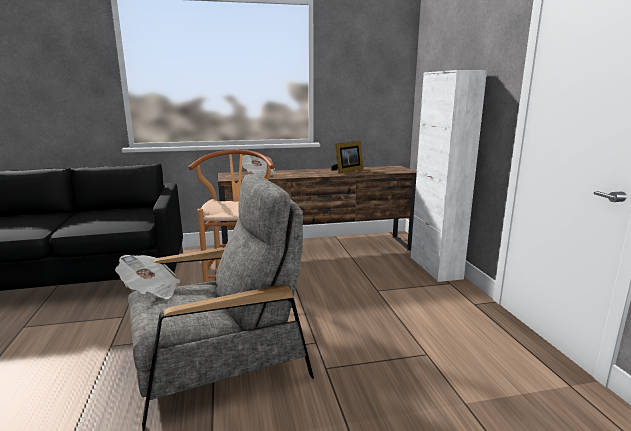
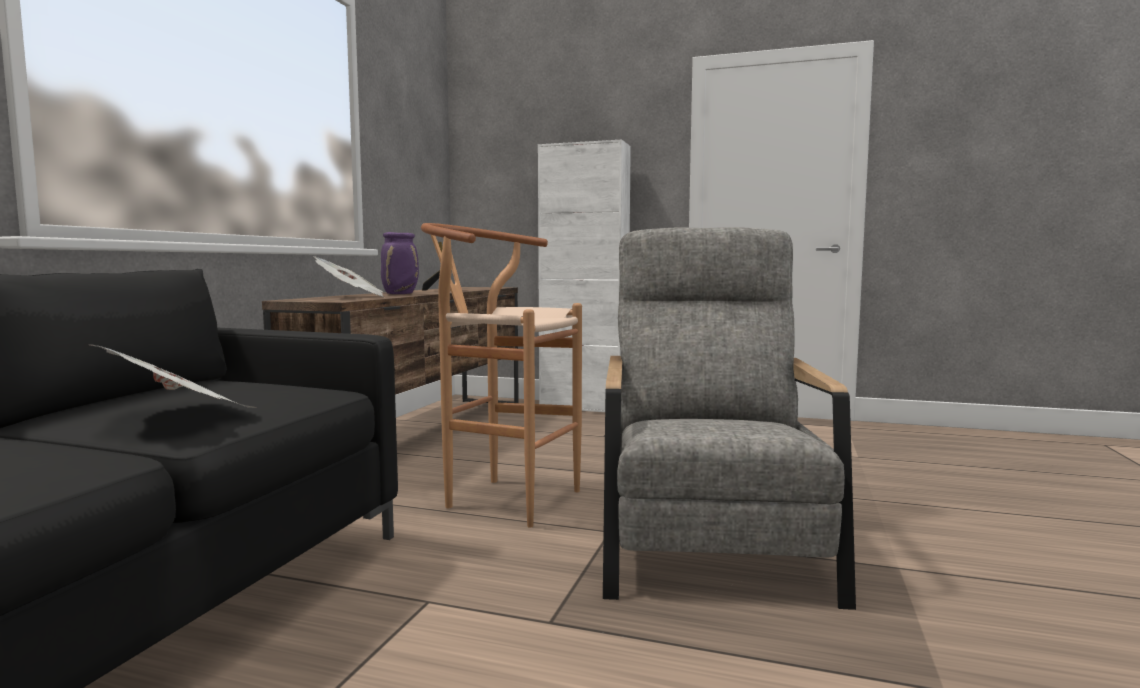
camera: 60 degrees left, 10 degrees down
newspaper [115,255,180,299] -> newspaper moved to [89,344,257,408]
none -> purple vase [381,232,419,294]

